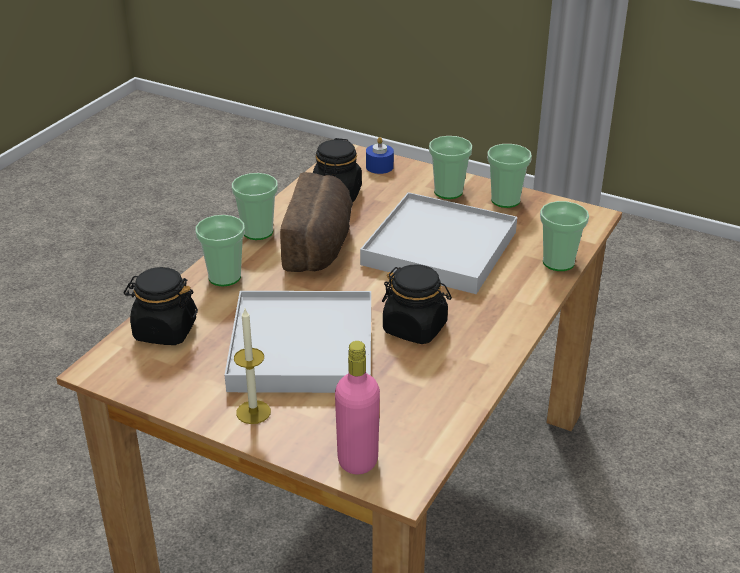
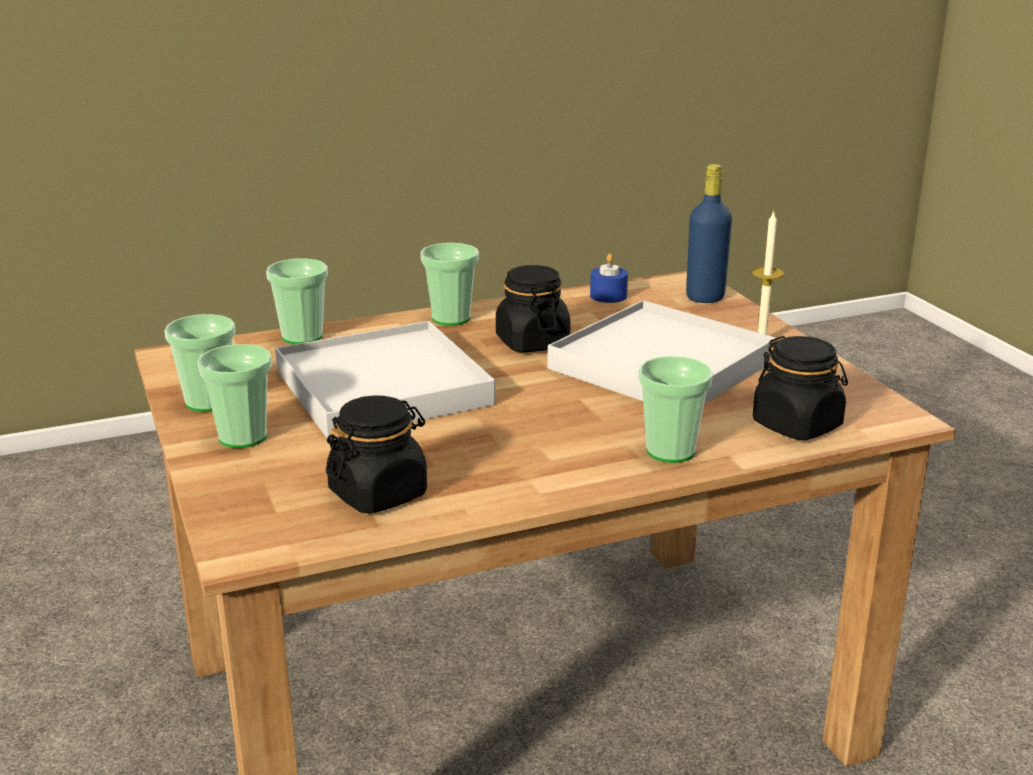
camera: 140 degrees left, 10 degrees down
cup [232,173,278,240] -> cup moved to [420,243,479,326]
bread [280,172,353,272] -> none
pink bottle [335,341,380,474] -> blue bottle [686,164,732,303]
blue candle [366,137,394,174] -> blue candle moved to [590,253,628,303]

